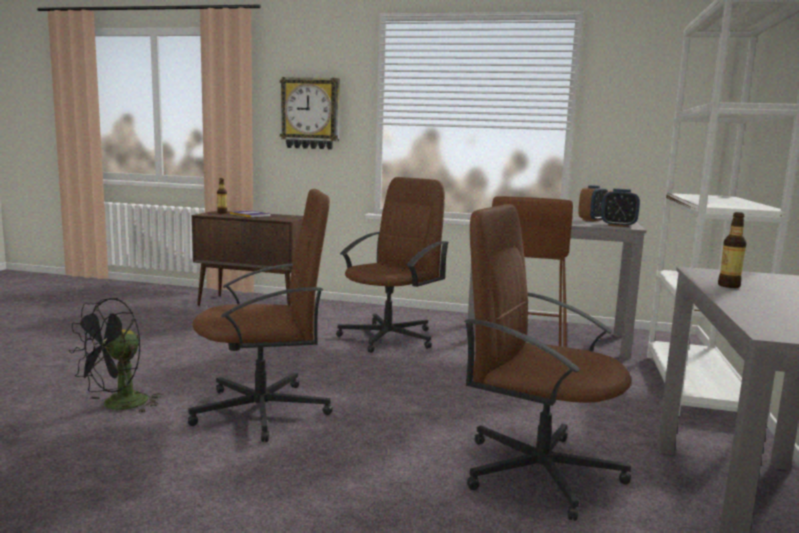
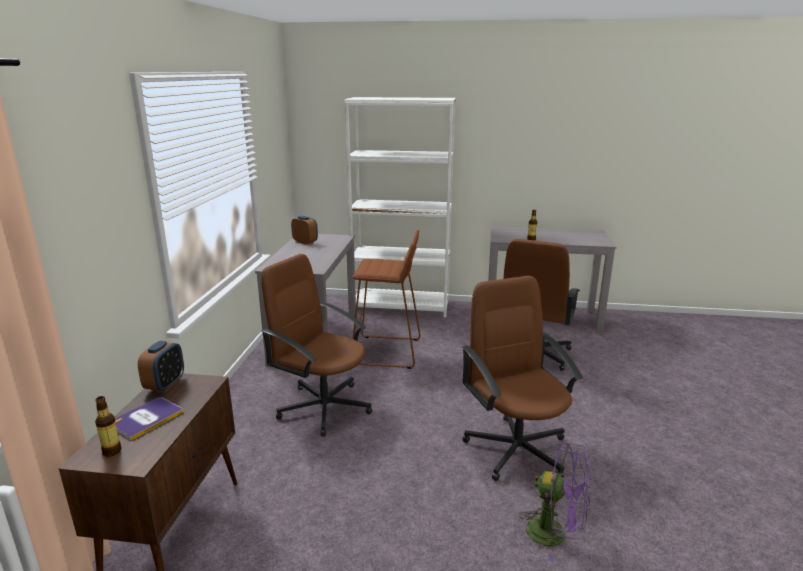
camera: 95 degrees left, 10 degrees up
black fan [69,298,162,413] -> purple fan [518,442,591,562]
wall clock [280,77,340,150] -> none
alarm clock [601,188,640,227] -> alarm clock moved to [138,341,184,392]

